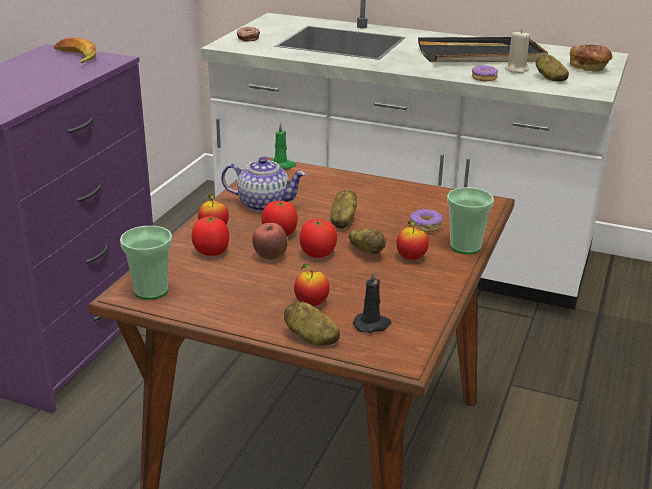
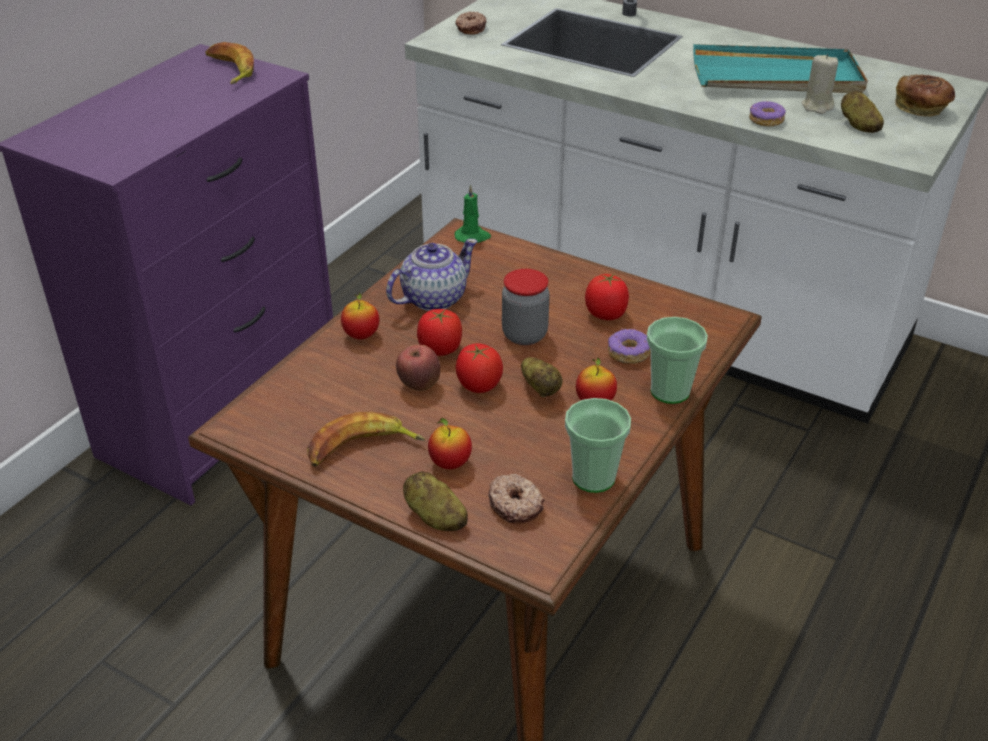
camera: 10 degrees right, 10 degrees up
cup [120,226,172,300] -> cup moved to [565,398,631,493]
tomato [191,216,229,256] -> tomato moved to [585,273,629,320]
teapot [221,157,306,212] -> teapot turned 60 degrees counterclockwise [386,239,478,311]
potato [331,190,357,229] -> jar [502,269,550,345]
black candle [353,270,392,333] -> donut [488,474,545,524]
black tray [418,37,548,62] -> turquoise tray [693,44,868,93]
none -> banana [307,411,425,467]

